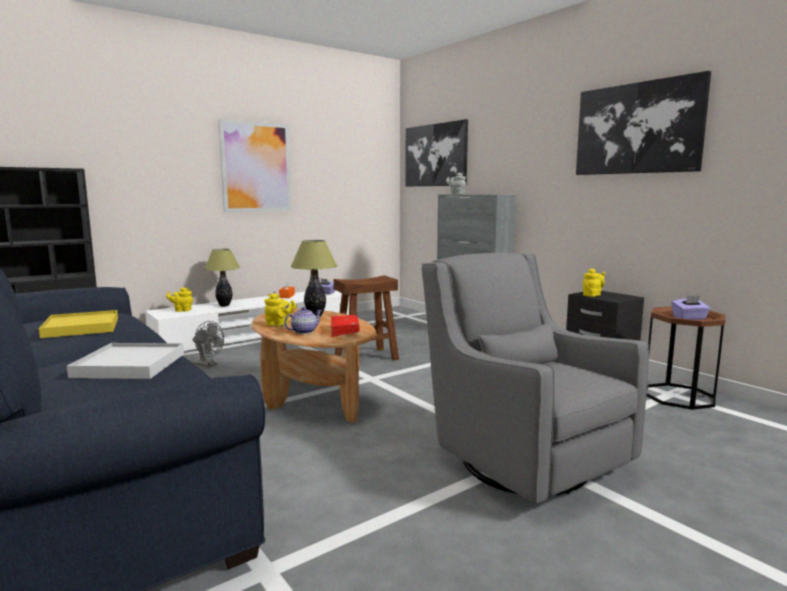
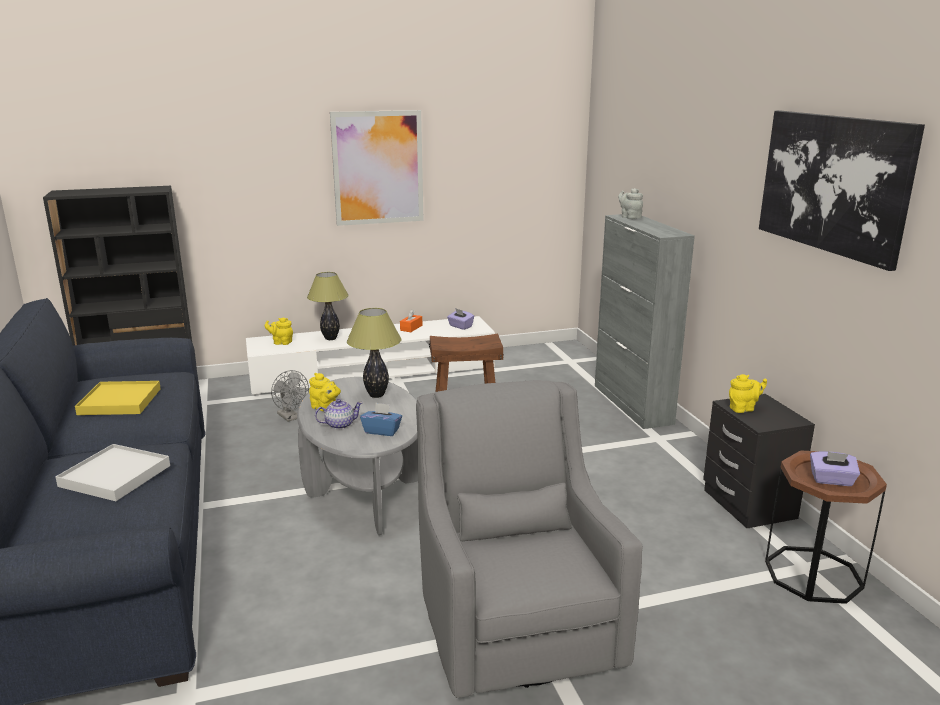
camera: 20 degrees right, 10 degrees up
brown coffee table [251,309,376,423] -> grey coffee table [297,377,418,535]
red book [331,315,360,337] -> blue tissue box [360,402,402,436]
picture [405,119,468,186] -> none

